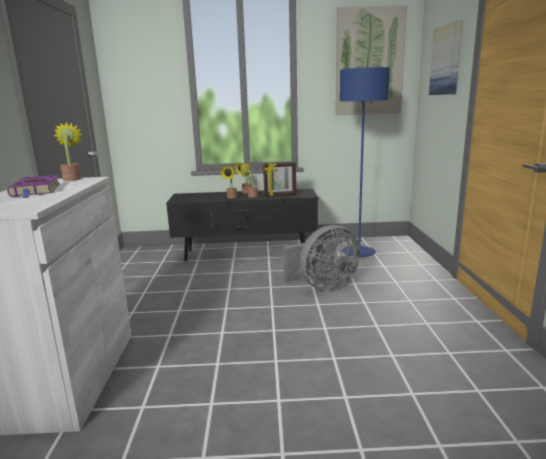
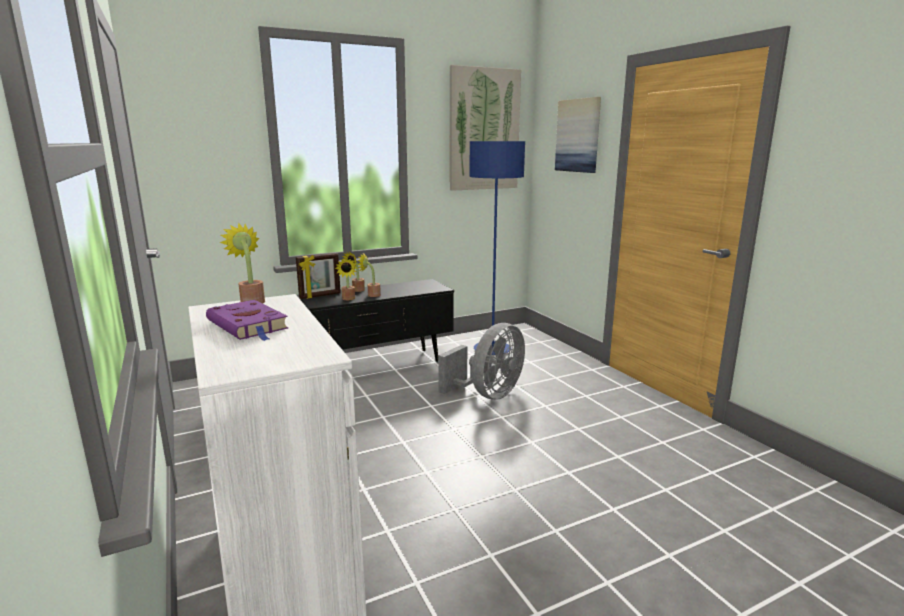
camera: 25 degrees left, 0 degrees up
picture frame [263,162,296,196] -> picture frame moved to [296,253,341,299]

